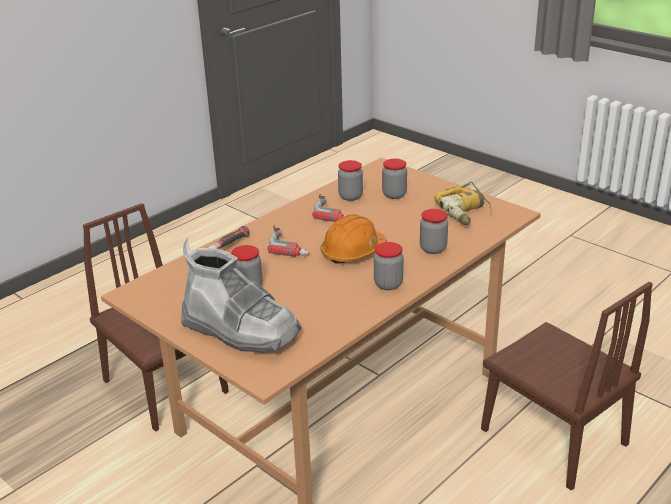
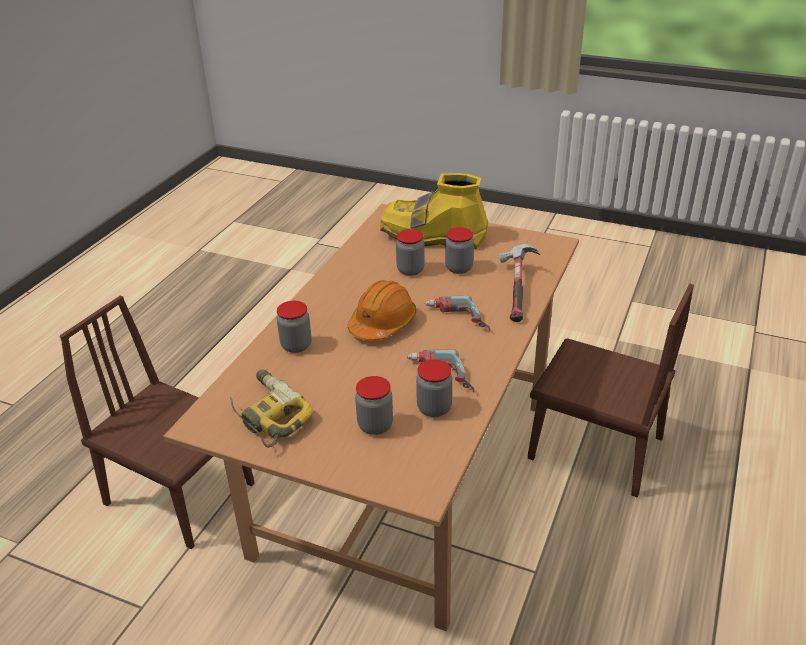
camera: 160 degrees right, 5 degrees up
grey boot [181,248,302,353] -> yellow boot [380,173,488,249]
jar [374,242,404,290] -> jar moved to [396,229,425,276]

